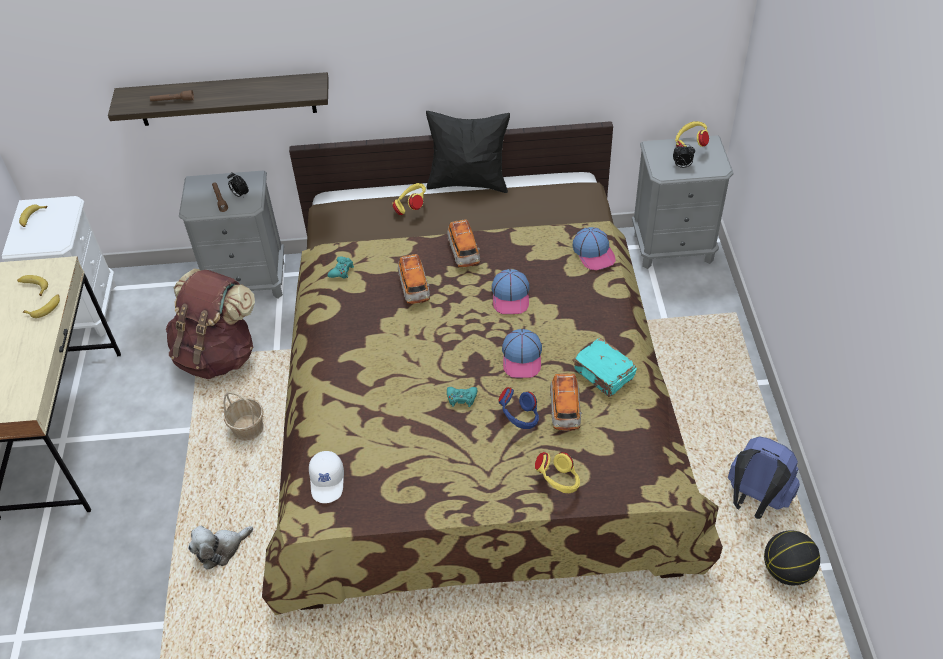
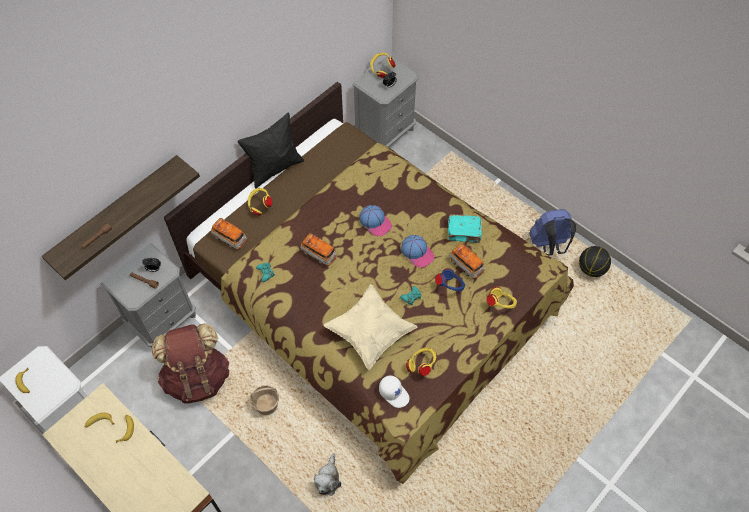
camera: 45 degrees left, 10 degrees up
toy car [447,219,480,267] -> toy car moved to [211,218,247,250]
cap [573,227,616,270] -> none
none -> beige pillow [324,284,417,370]
none -> yellow headphones [406,347,436,376]

